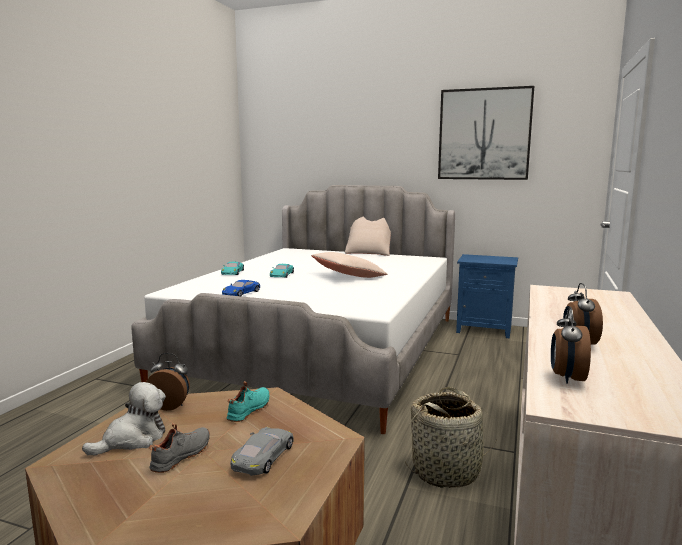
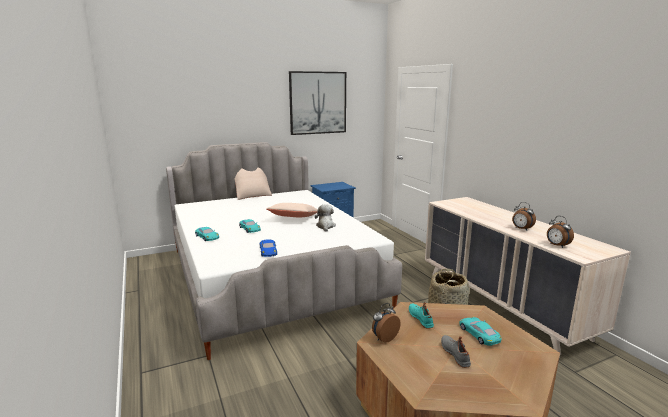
camera: 45 degrees left, 5 degrees up
plush toy [82,382,166,455] -> plush toy moved to [315,205,336,232]
grey toy car [230,427,293,476] -> turquoise toy car [459,317,501,346]

